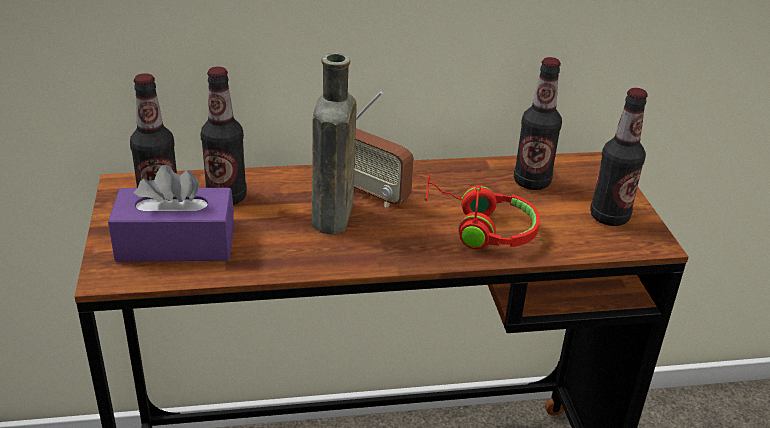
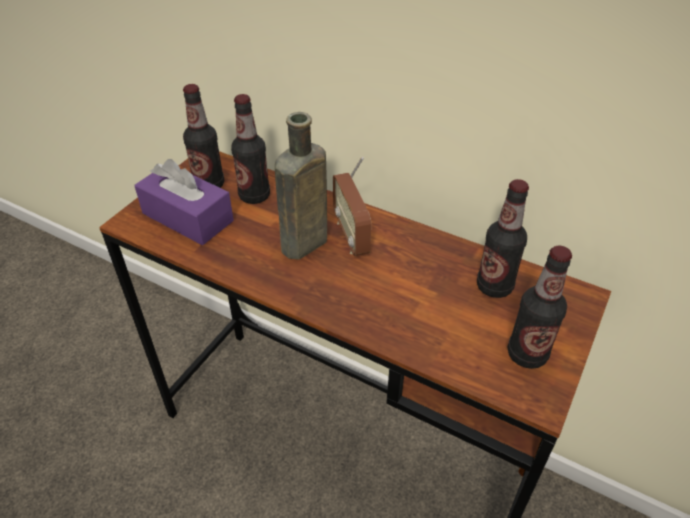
camera: 40 degrees right, 10 degrees up
red headphones [424,174,540,249] -> none

